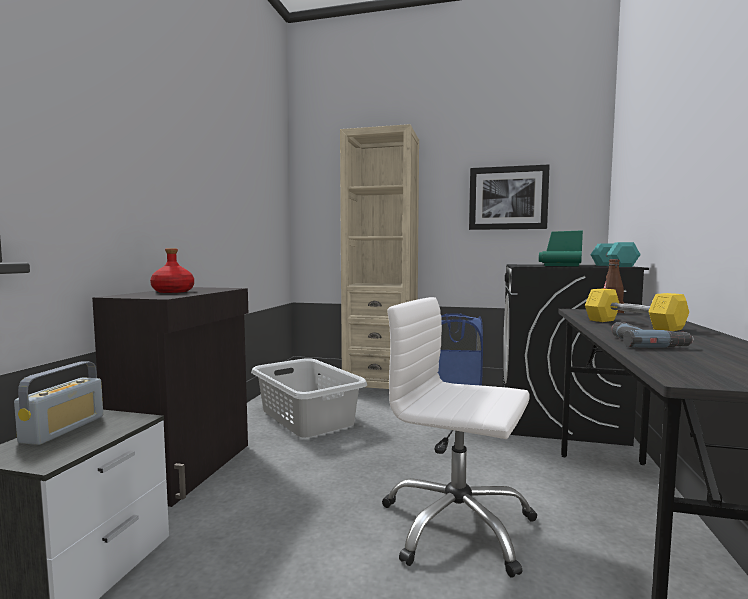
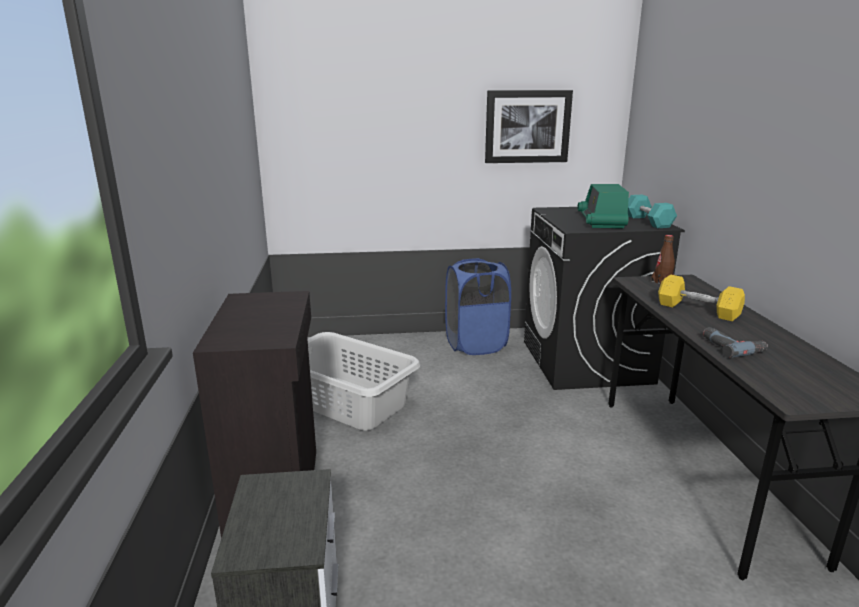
camera: 20 degrees left, 15 degrees up
radio [14,361,103,445] -> none
red bottle [150,248,194,293] -> none
beige bookcase [340,124,419,389] -> none
white office chair [382,297,537,578] -> none

